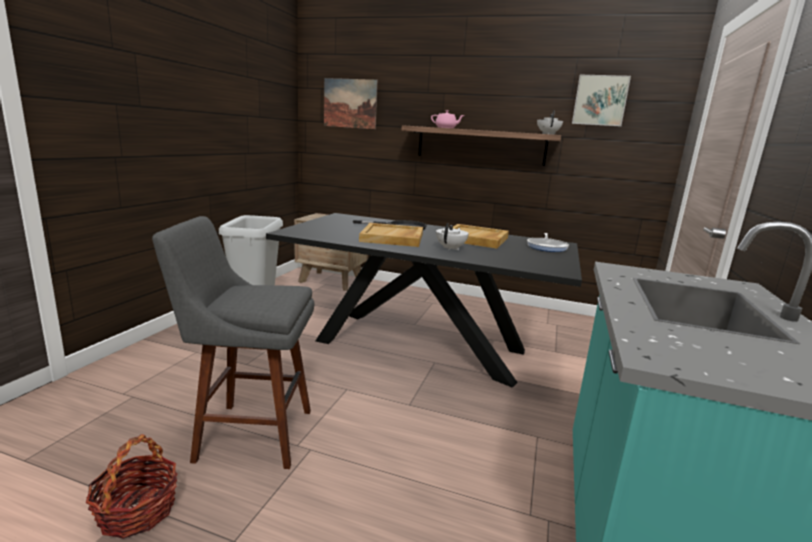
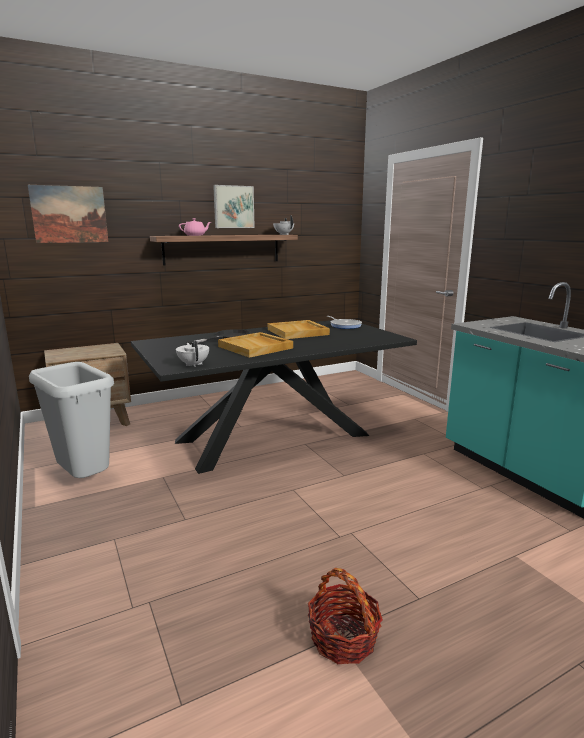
camera: 45 degrees left, 0 degrees up
grey stool [152,216,314,469] -> none
white teapot [436,223,469,250] -> white teapot moved to [176,341,209,367]
picture [572,75,631,126] -> picture moved to [213,185,255,228]

